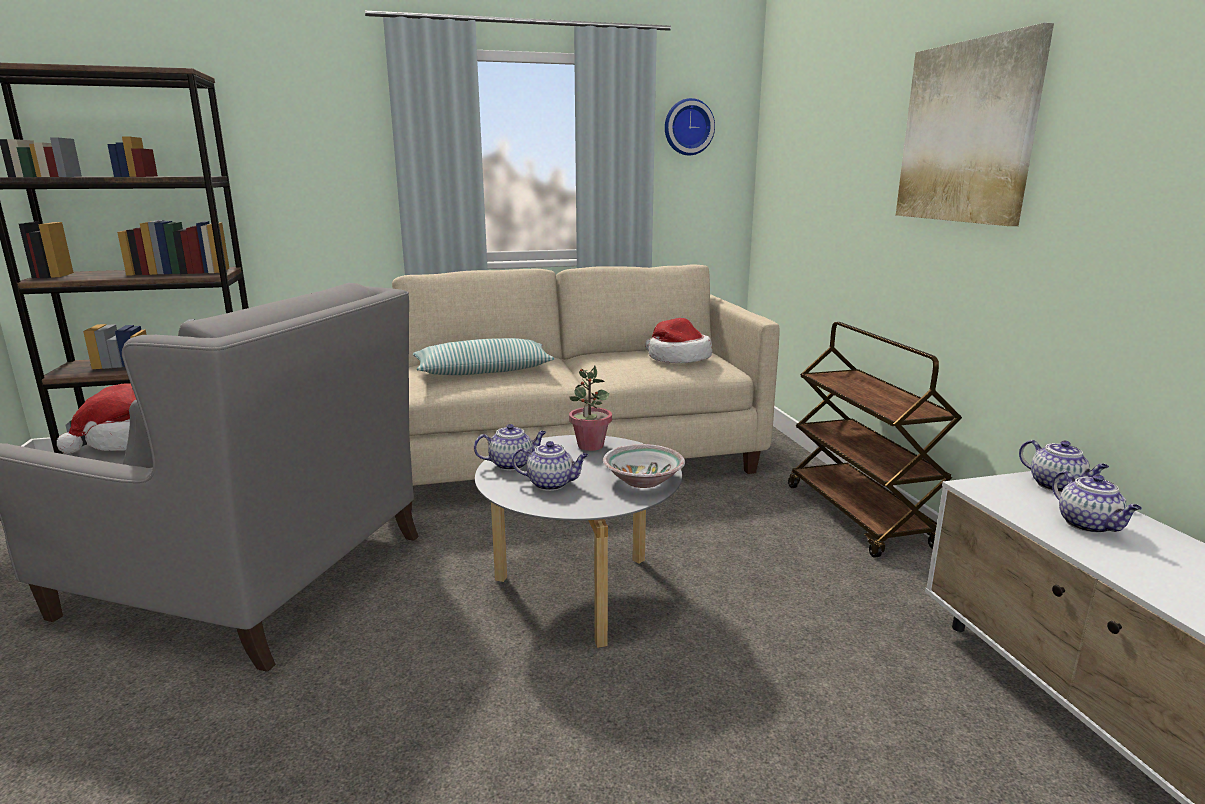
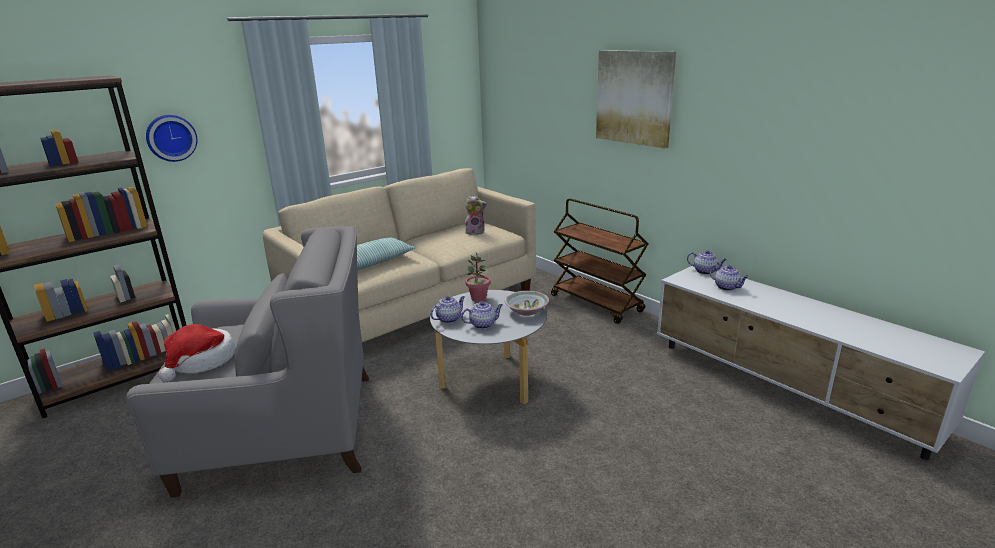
camera: 25 degrees left, 5 degrees up
hat [645,318,712,363] -> plush toy [465,196,487,235]
wall clock [665,98,715,155] -> wall clock moved to [146,115,197,162]

